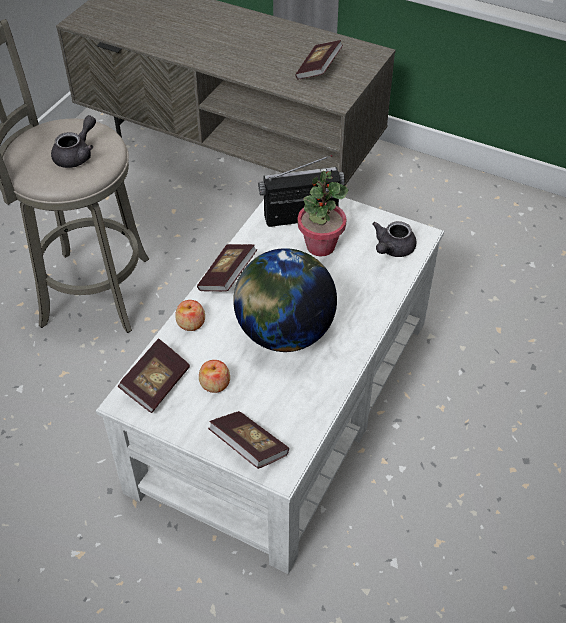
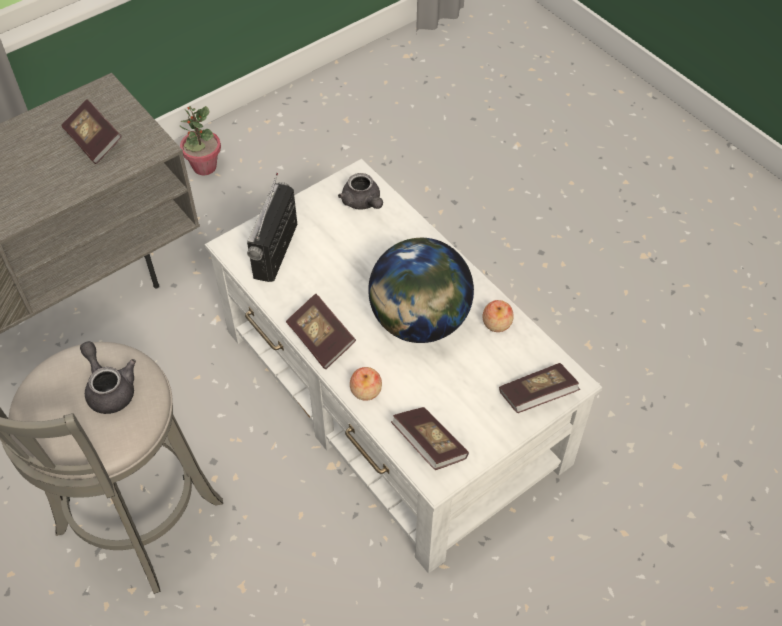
camera: 65 degrees left, 5 degrees up
apple [199,360,230,393] -> apple moved to [483,300,513,332]
potted plant [297,171,348,256] -> potted plant moved to [179,106,221,175]

